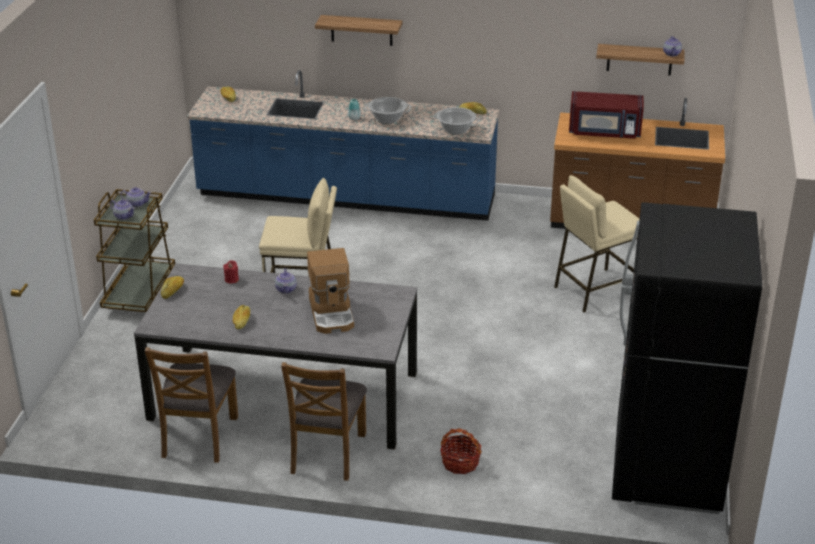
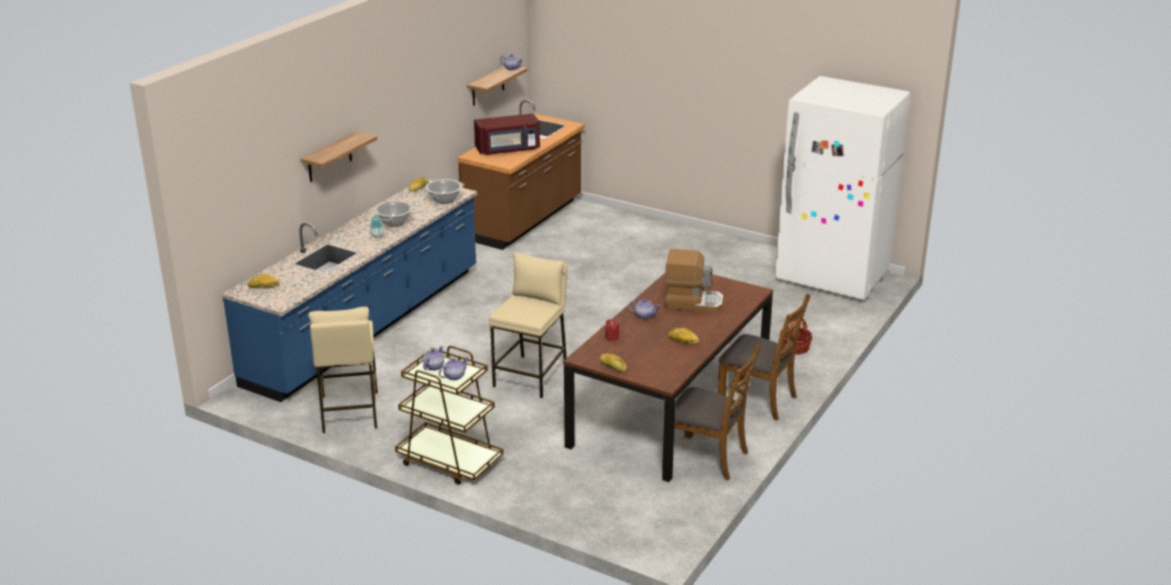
camera: 70 degrees left, 5 degrees down
grey dining table [134,263,417,450] -> brown dining table [563,272,773,482]
beige stool [554,175,639,313] -> beige stool moved to [308,307,378,433]
red microwave [569,91,644,139] -> red microwave turned 45 degrees clockwise [474,113,540,155]
black fridge [612,202,762,514] -> white fridge [775,76,910,300]

